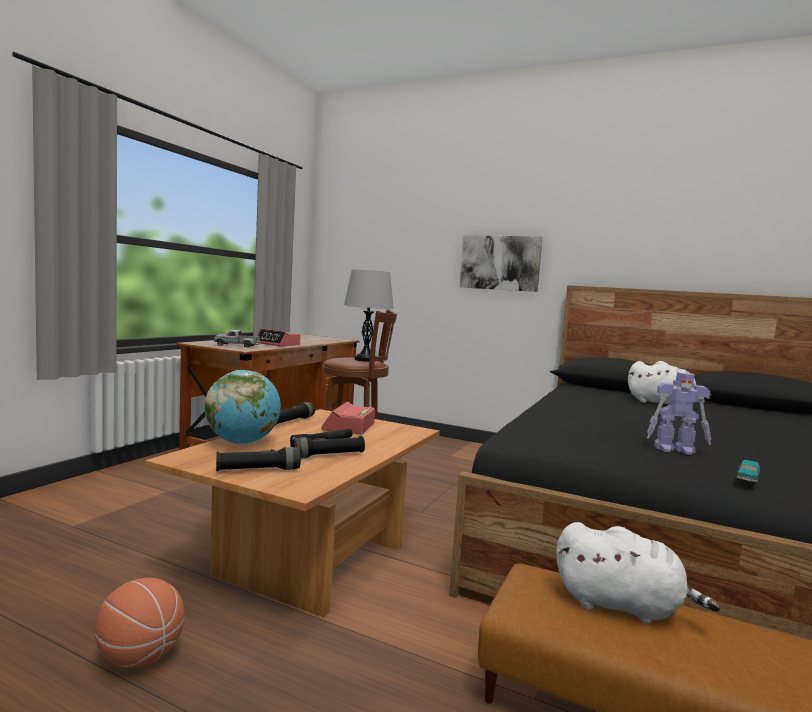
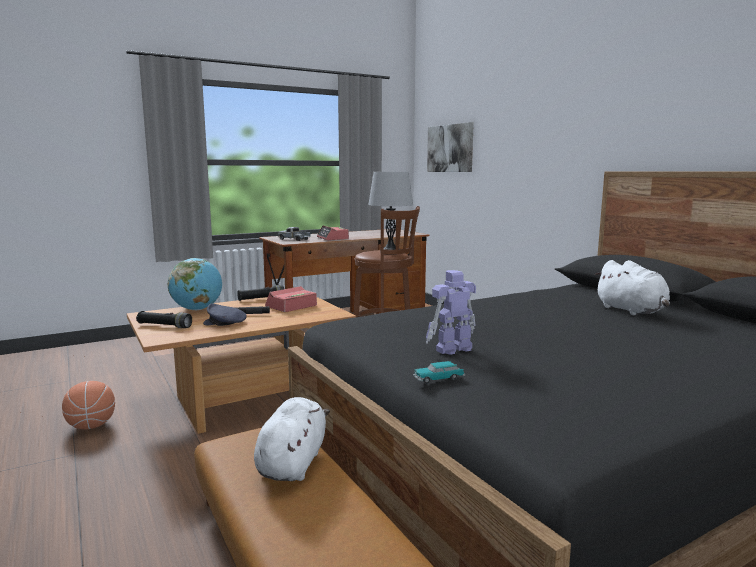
camera: 35 degrees right, 5 degrees up
black flashlight [290,436,365,459] -> grey cap [203,304,247,326]
picture [460,235,543,292] -> picture moved to [427,122,474,172]
white plush toy [556,522,721,624] -> white plush toy turned 135 degrees counterclockwise [254,397,330,481]
toy robot [647,372,711,455] -> toy robot turned 105 degrees clockwise [426,270,476,355]

